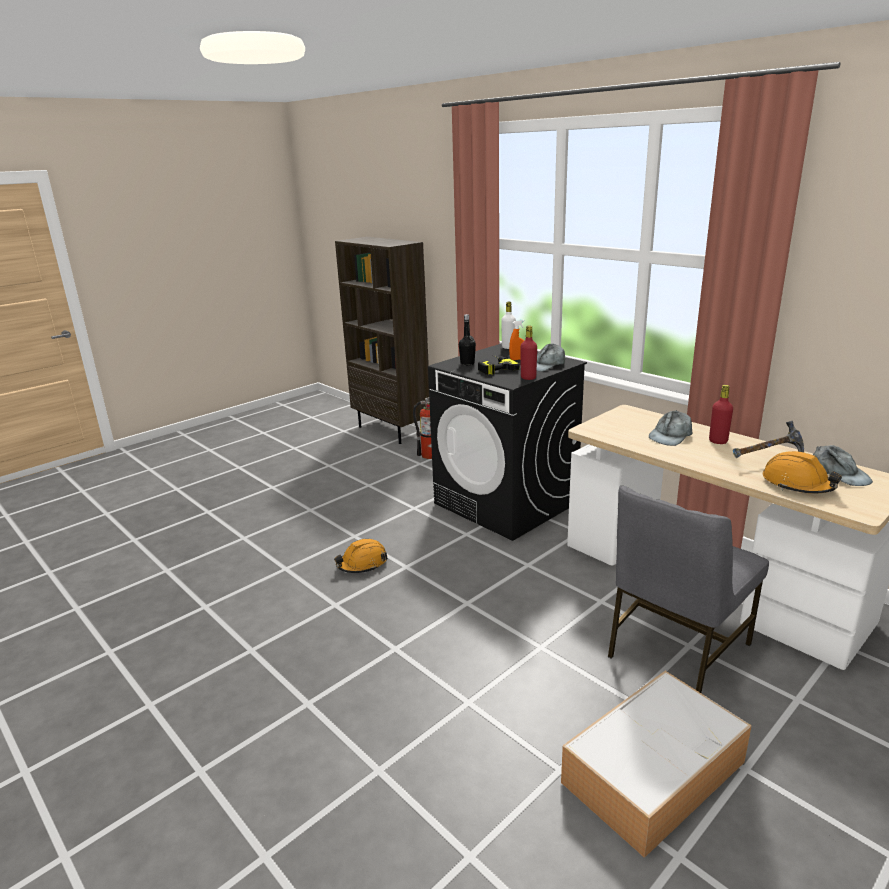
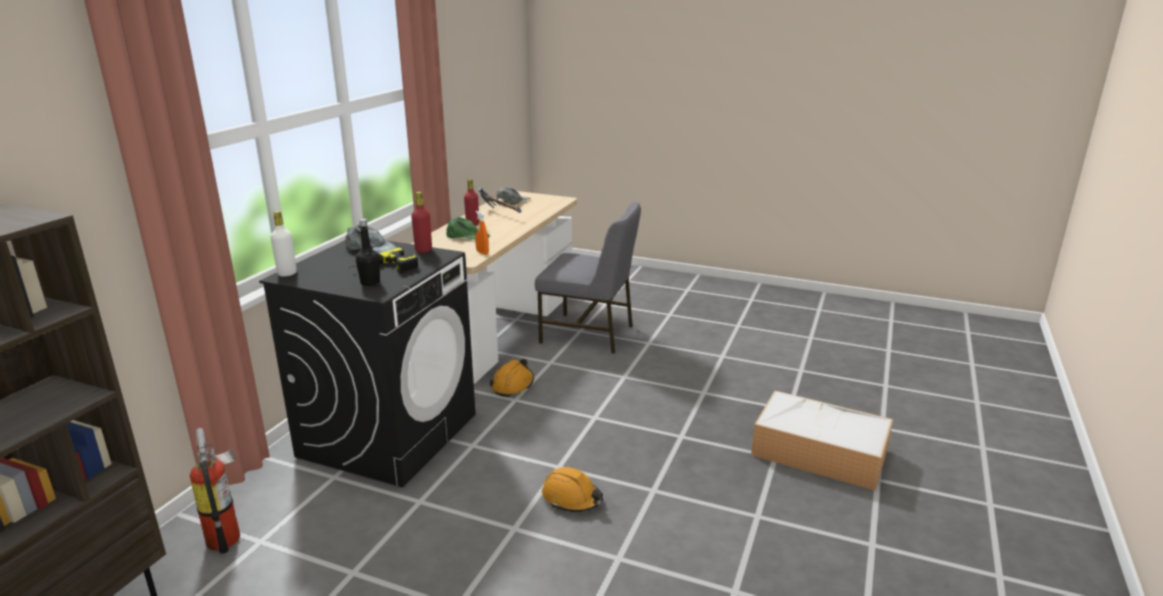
camera: 115 degrees left, 0 degrees up
orange spray bottle [509,320,524,360] -> orange spray bottle moved to [475,211,489,255]
storage box [561,671,752,858] -> storage box moved to [751,391,893,491]
grey cap [649,411,692,446] -> green cap [446,217,490,240]
orange hard hat [763,451,842,494] -> orange hard hat moved to [490,359,534,397]

